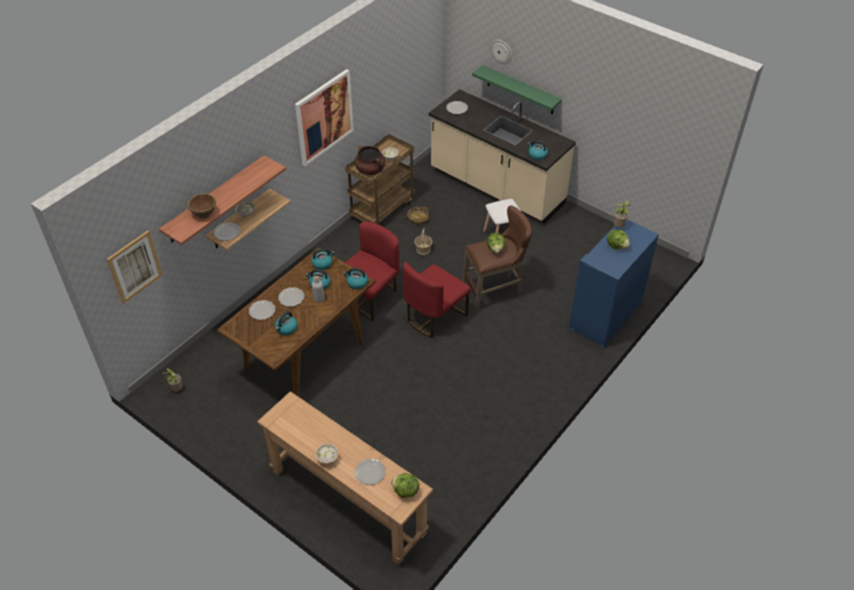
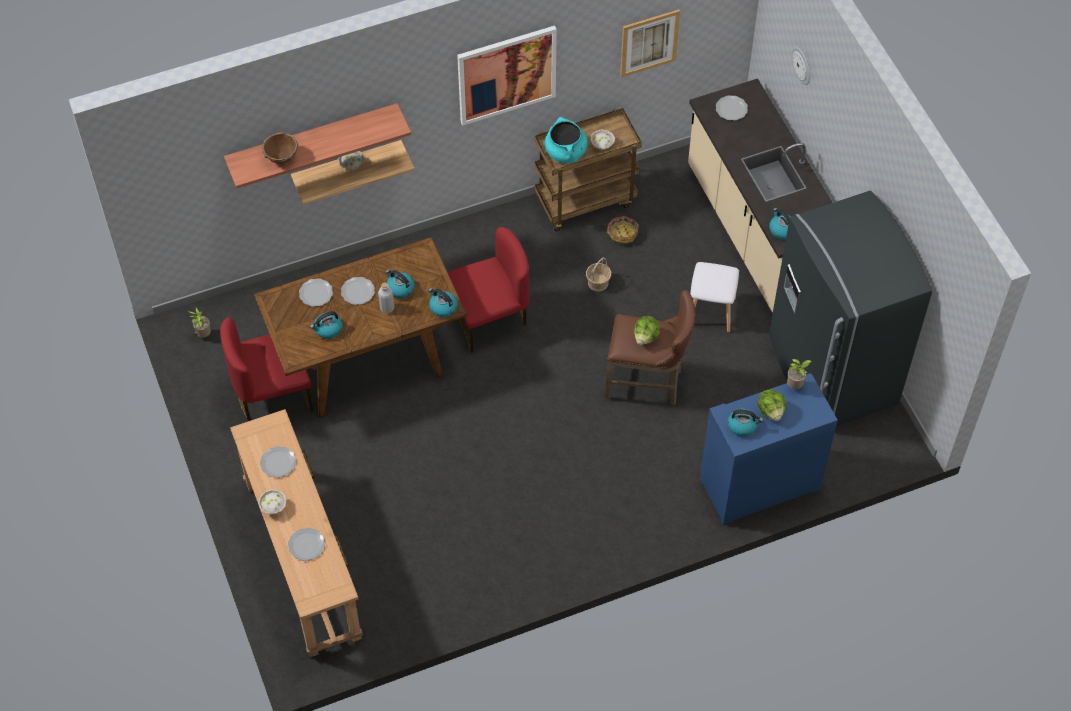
camera: 30 degrees right, 10 degrees up
picture [107,231,162,304] -> picture moved to [620,9,680,77]
plate [214,222,240,241] -> plate moved to [260,446,296,478]
kettle [311,248,335,270] -> kettle moved to [728,408,763,436]
brown cooking pot [355,146,385,175] -> turquoise cooking pot [545,117,588,163]
lettuce [391,473,419,498] -> none
red chair [403,262,471,338] -> red chair moved to [220,317,313,421]
green shelf [472,65,562,114] -> none
none -> grey fridge [769,191,933,426]

